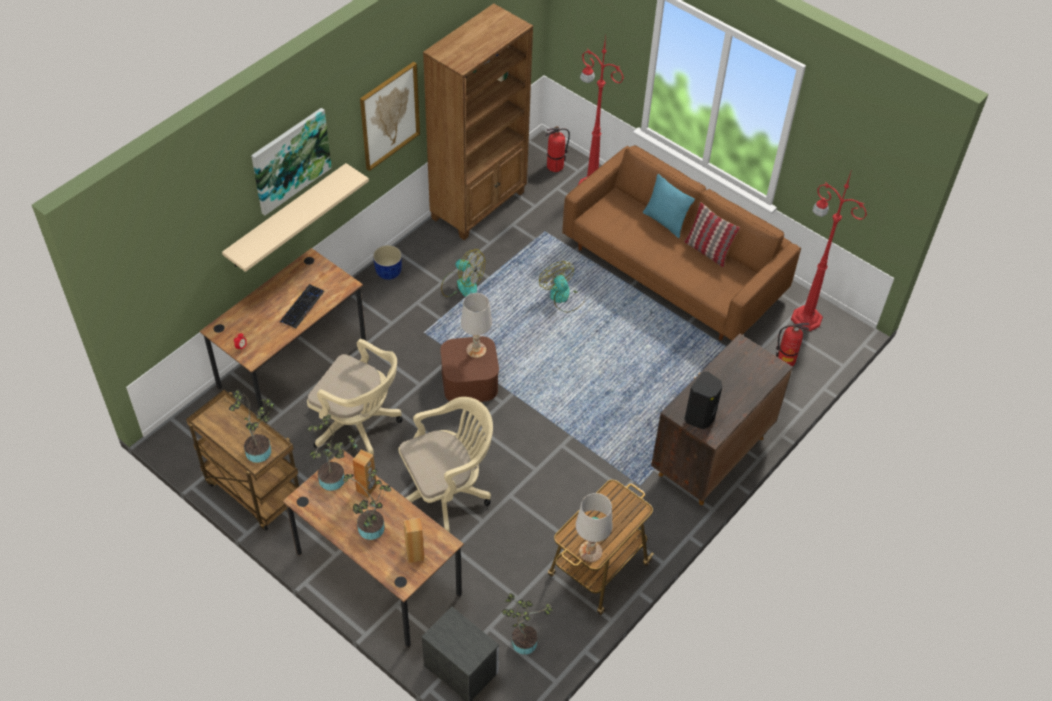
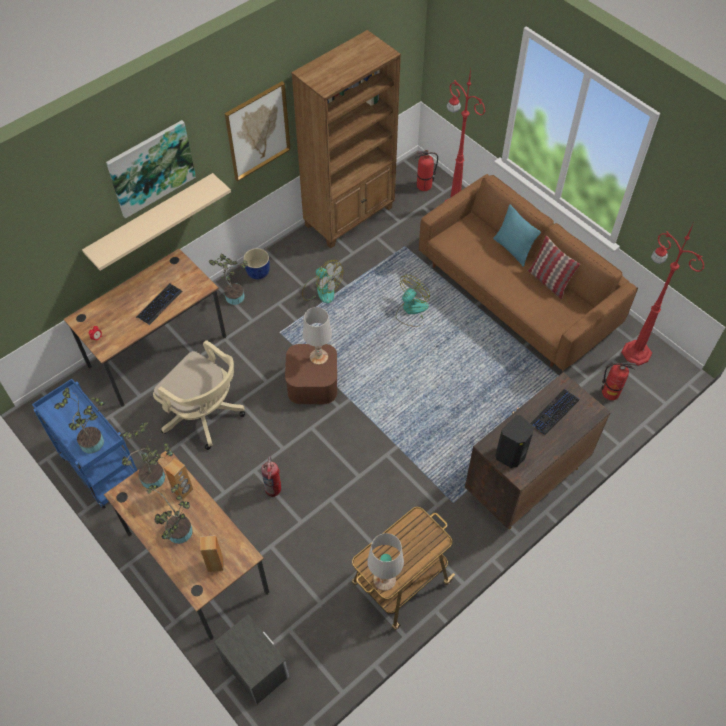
camera: 10 degrees right, 5 degrees up
brown cart [186,390,299,531] -> blue cart [32,379,138,509]
beige office chair [399,397,493,532] -> fire extinguisher [261,456,281,497]
potted plant [502,593,552,655] -> potted plant moved to [209,254,248,305]
fan [539,261,586,312] -> fan turned 60 degrees clockwise [396,275,430,327]
none -> keyboard [530,389,579,434]

